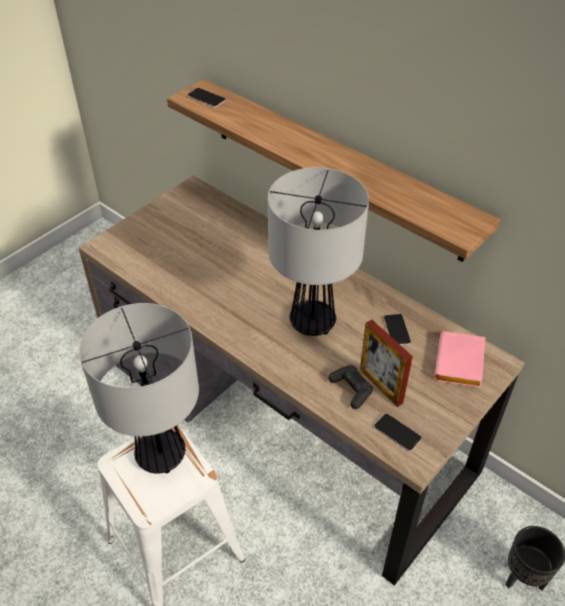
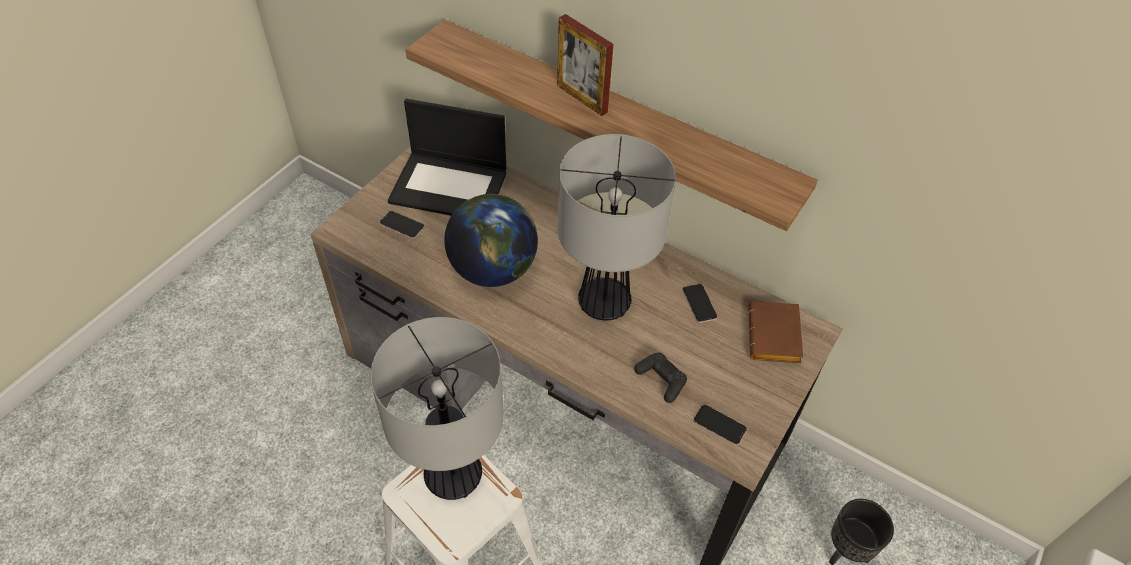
camera: 10 degrees left, 5 degrees up
phone [187,88,226,107] -> phone moved to [379,211,425,239]
picture frame [360,319,413,407] -> picture frame moved to [557,14,614,116]
pink book [434,331,486,388] -> brown book [748,301,803,363]
none -> laptop [388,99,506,216]
none -> globe [444,194,538,287]

